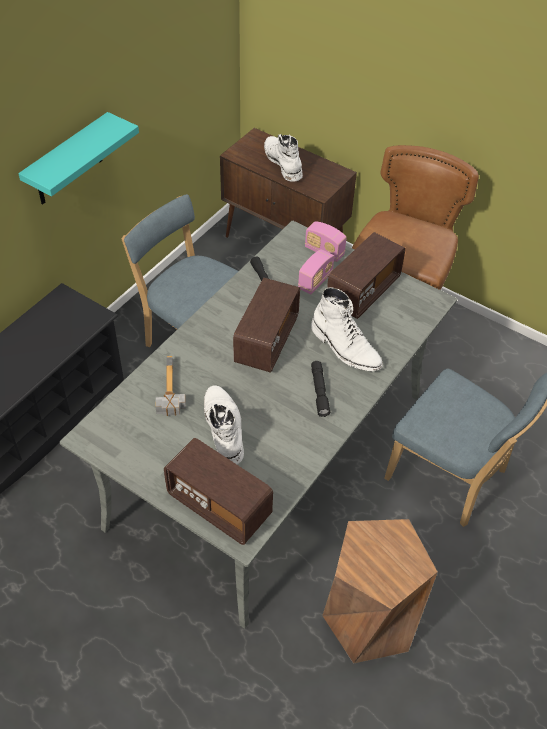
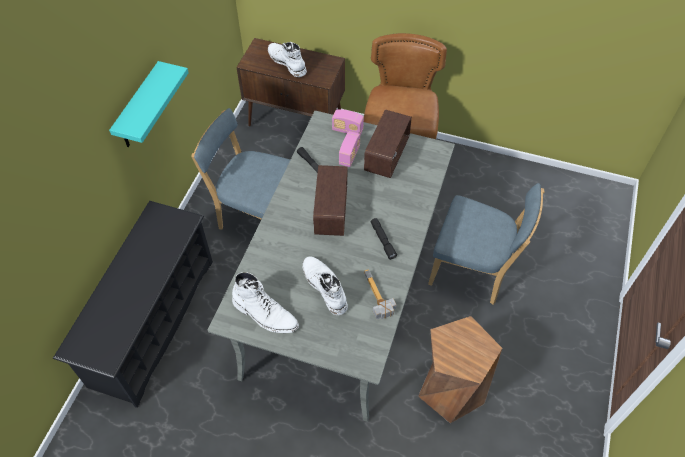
camera: 15 degrees left, 5 degrees up
hammer [156,356,186,416] -> hammer moved to [364,269,397,319]
radio [164,438,273,545] -> none
white boot [311,287,383,372] -> white boot moved to [232,272,299,333]

